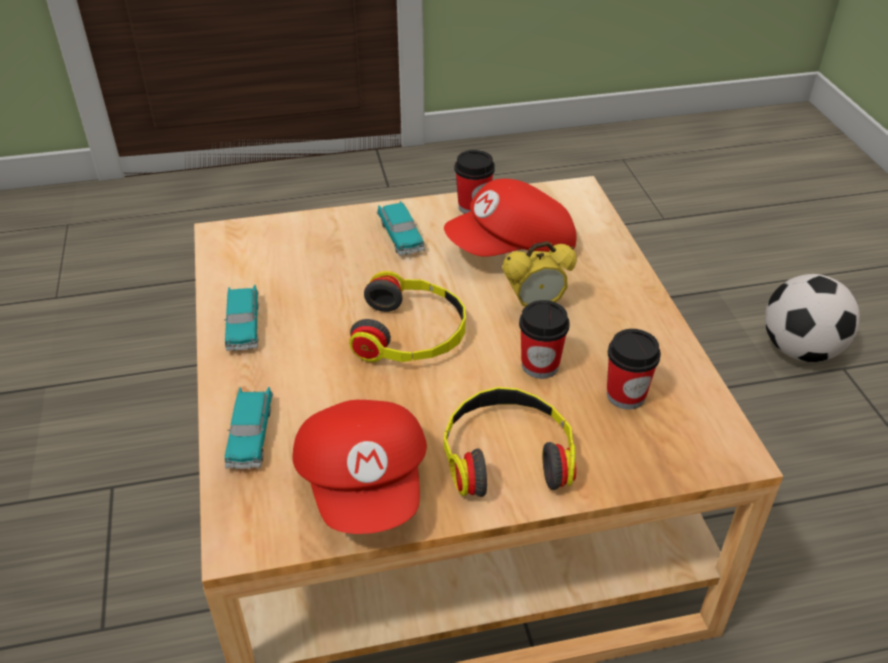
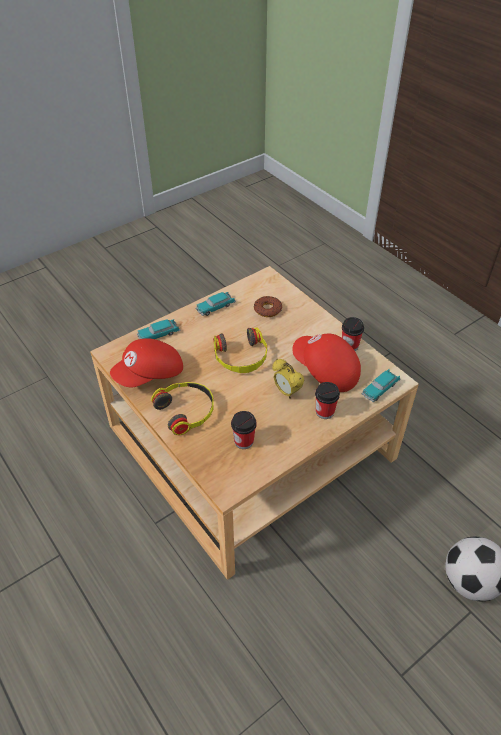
camera: 65 degrees right, 5 degrees up
toy car [377,201,425,256] -> toy car moved to [361,369,401,402]
cup [519,300,570,379] -> cup moved to [315,382,340,419]
none -> donut [254,296,282,317]

